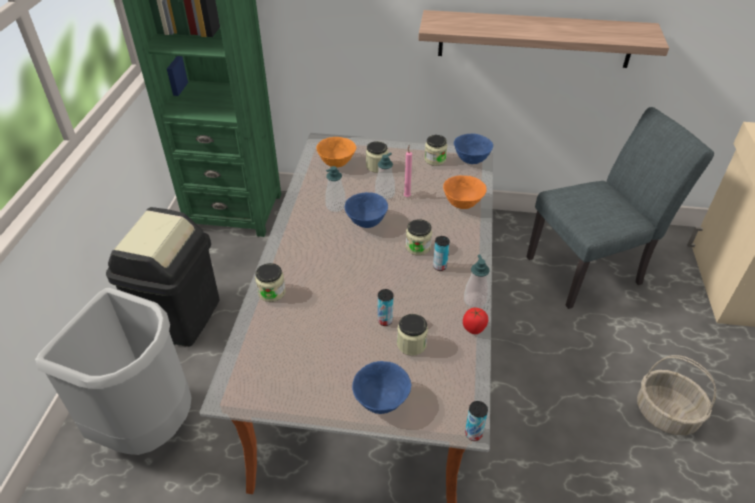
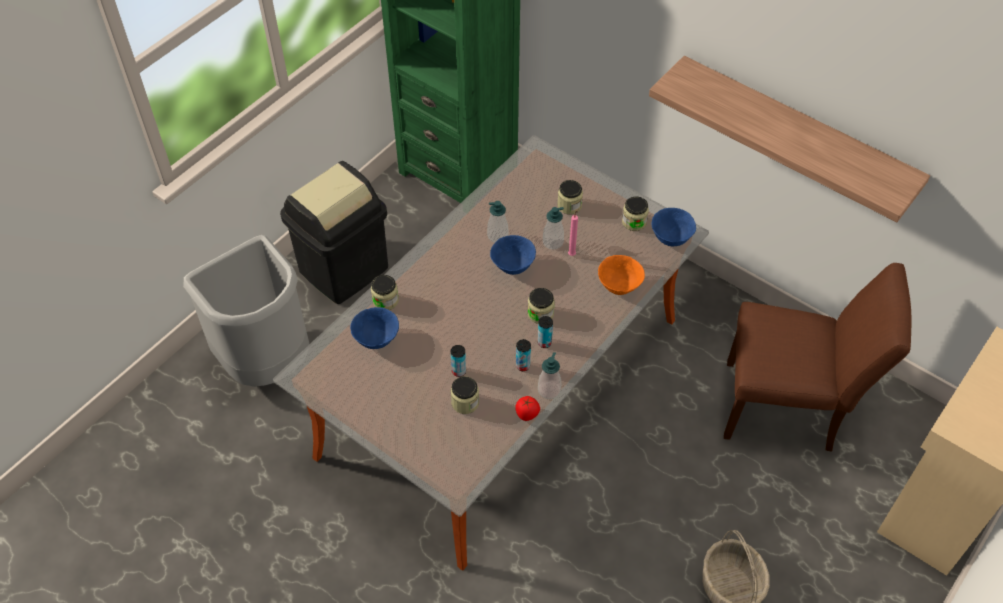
camera: 30 degrees right, 10 degrees up
orange bowl [316,137,356,167] -> none
blue bowl [352,361,412,414] -> blue bowl moved to [350,307,399,349]
can [465,401,488,441] -> can moved to [516,339,531,371]
grey chair [527,107,714,309] -> brown chair [724,263,911,452]

